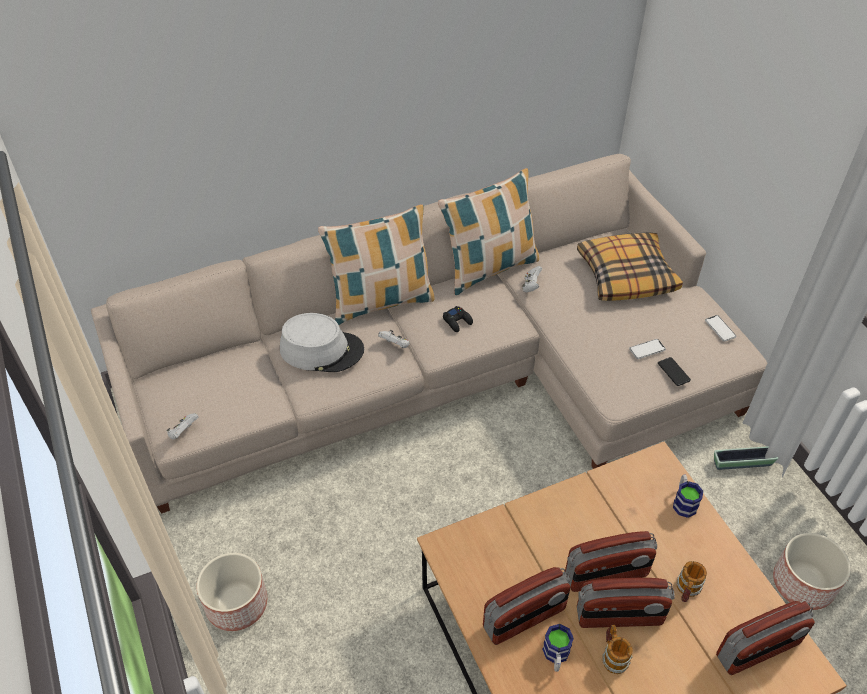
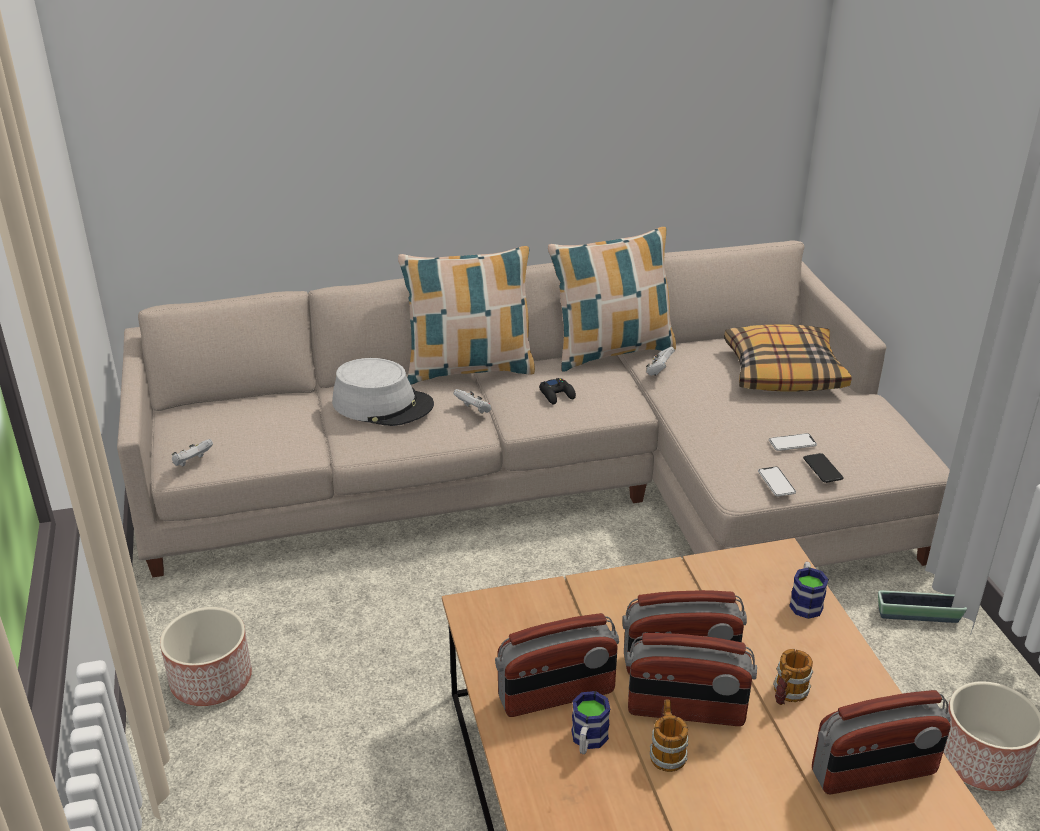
camera: 10 degrees right, 15 degrees down
phone [705,315,737,342] -> phone moved to [758,466,796,496]

